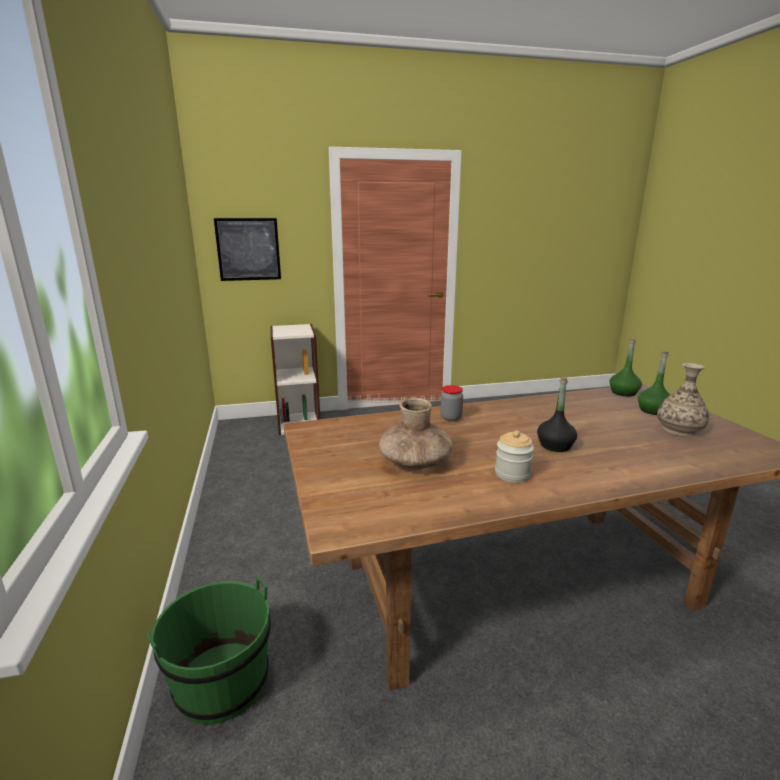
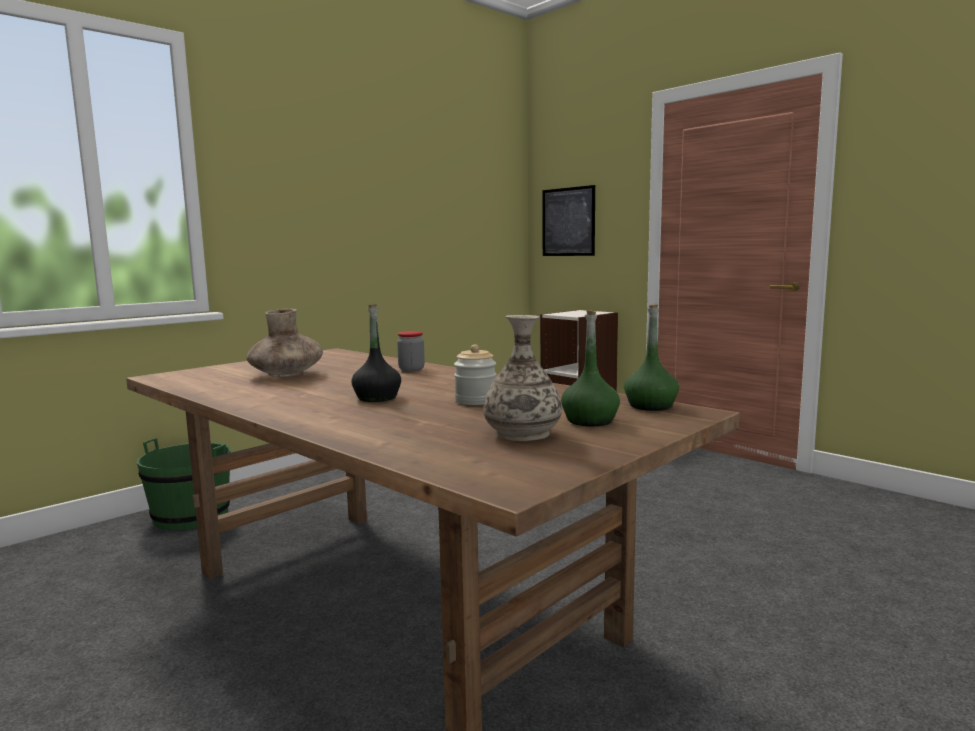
camera: 60 degrees right, 10 degrees down
jar [495,430,534,483] -> jar moved to [454,344,496,405]

